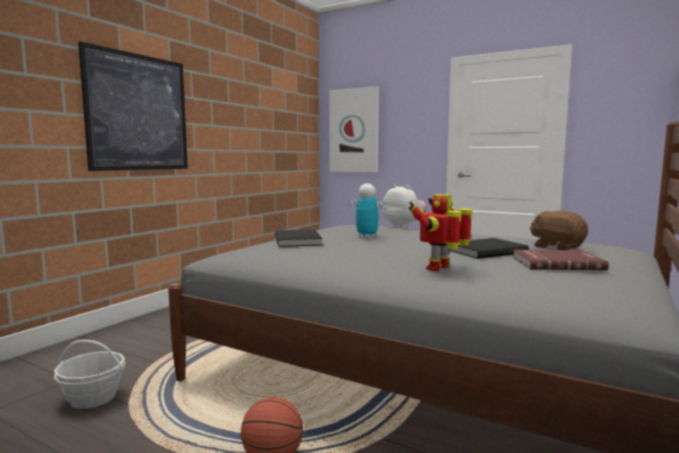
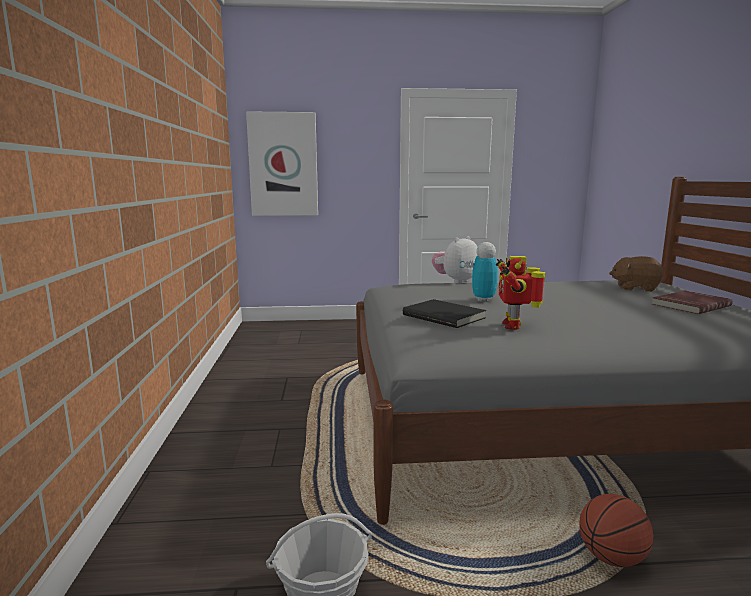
camera: 35 degrees left, 5 degrees up
picture [78,41,188,171] -> none
plush toy [383,184,427,228] -> plush toy turned 60 degrees counterclockwise [432,236,477,283]
toy robot [409,194,473,271] -> toy robot moved to [496,256,545,330]
black book [448,238,529,259] -> none

